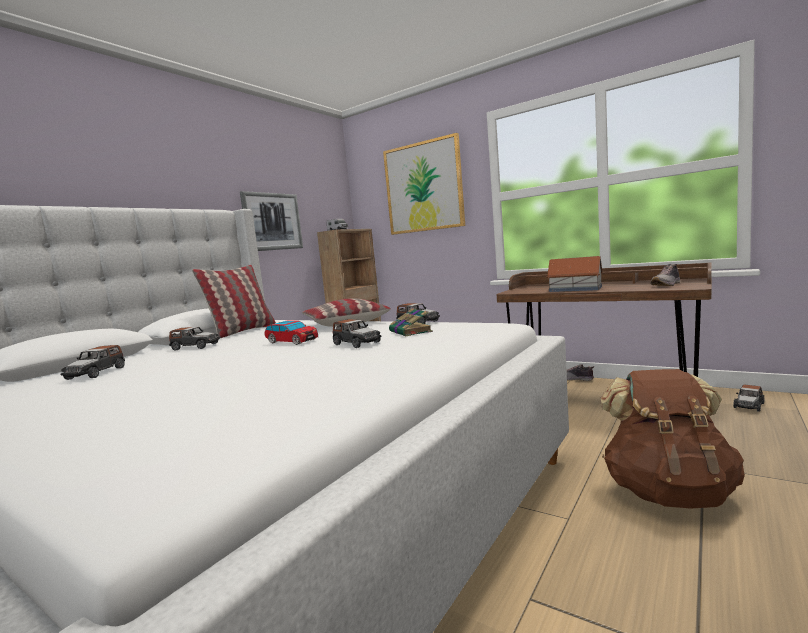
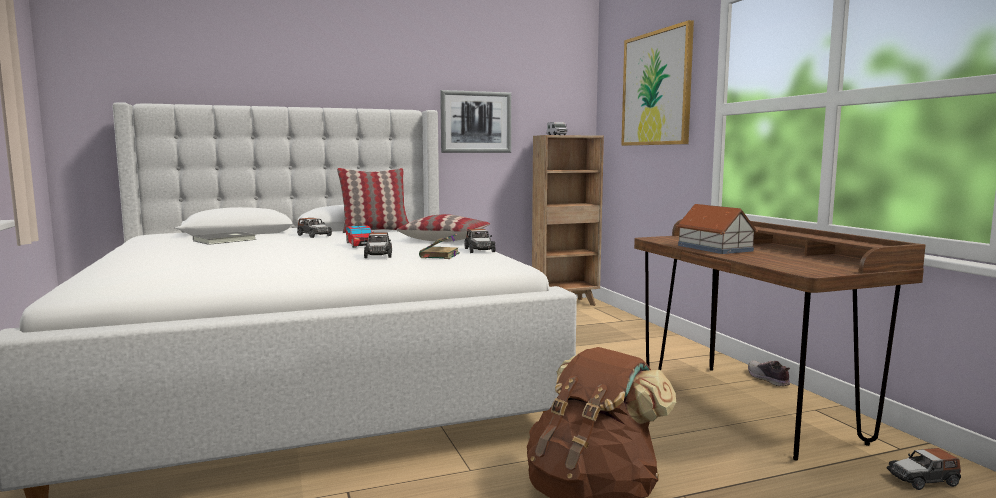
camera: 35 degrees right, 0 degrees up
toy car [61,345,125,380] -> grey book [193,232,257,245]
shoe [651,264,680,286] -> none

